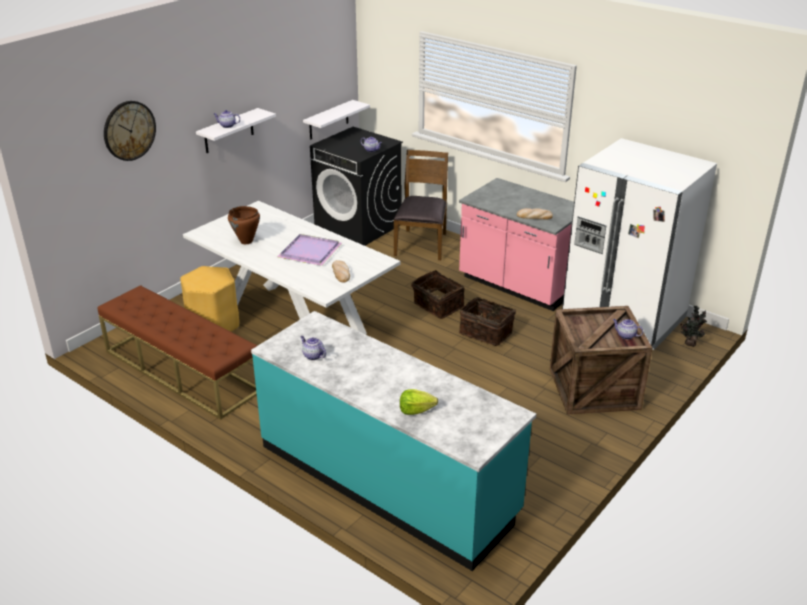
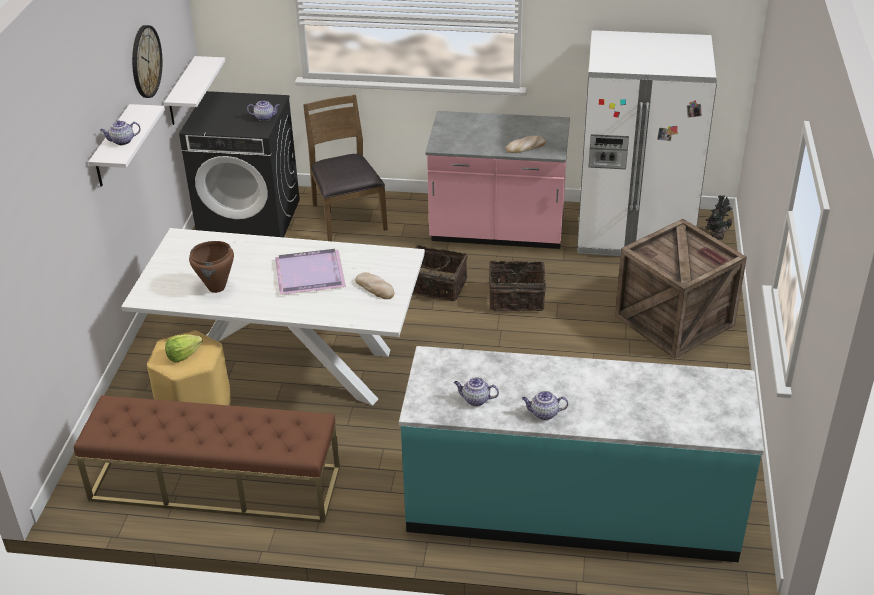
camera: 30 degrees left, 5 degrees up
wall clock [104,101,156,161] -> wall clock moved to [132,25,162,98]
lettuce [400,389,438,415] -> lettuce moved to [165,334,203,363]
teapot [613,319,643,340] -> teapot moved to [522,391,569,420]

